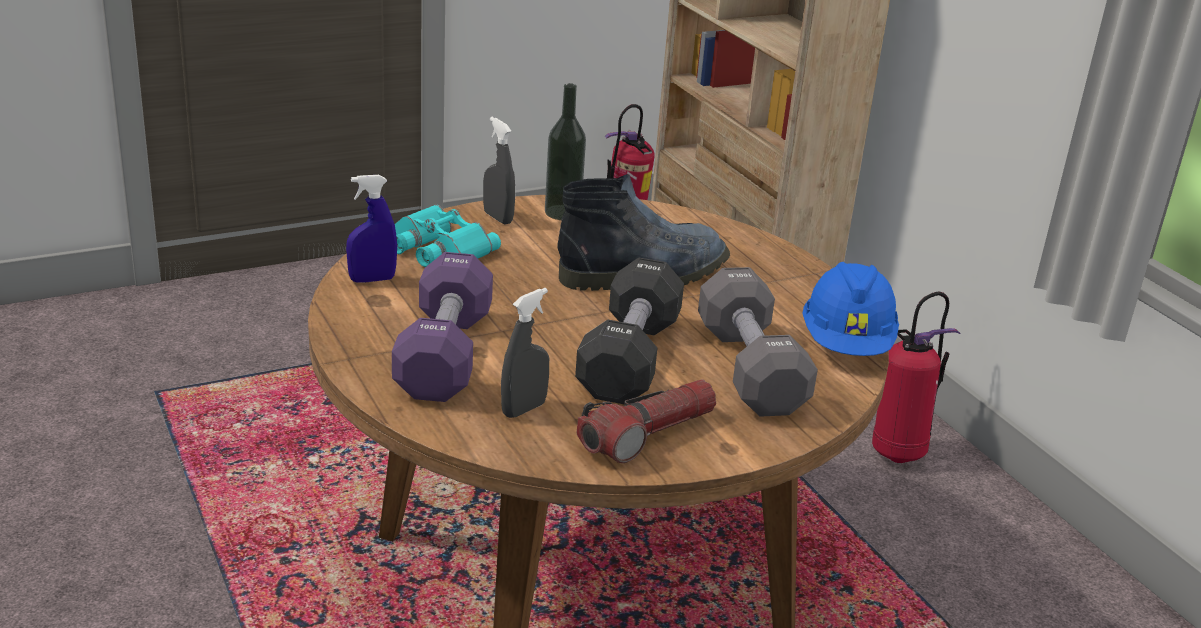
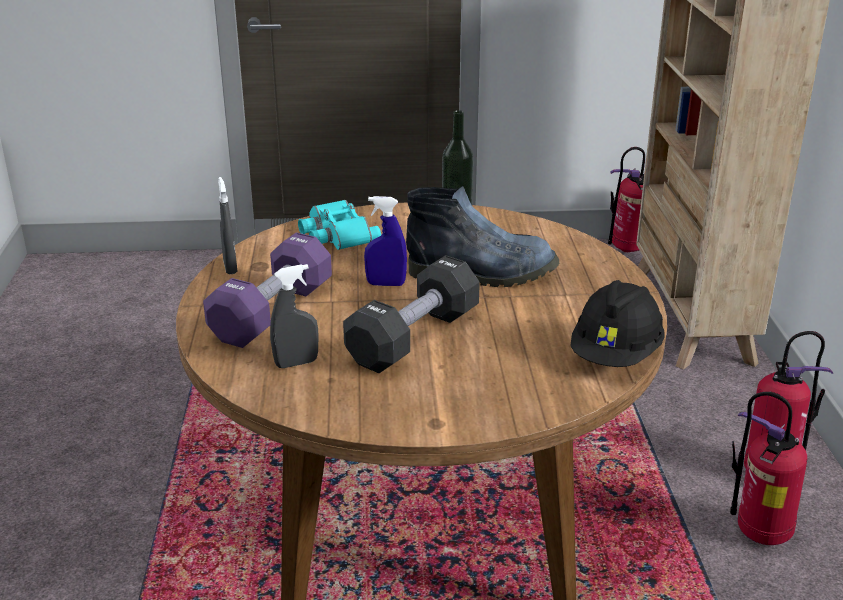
camera: 25 degrees right, 0 degrees up
blue spray bottle [346,175,397,283] -> blue spray bottle moved to [364,196,407,286]
grey spray bottle [483,117,515,225] -> grey spray bottle moved to [218,177,237,275]
flashlight [577,379,716,463] -> none
grey dumbbell [698,267,818,417] -> none
blue hard hat [802,262,899,356] -> black hard hat [570,280,664,367]
none -> fire extinguisher [730,391,807,545]

